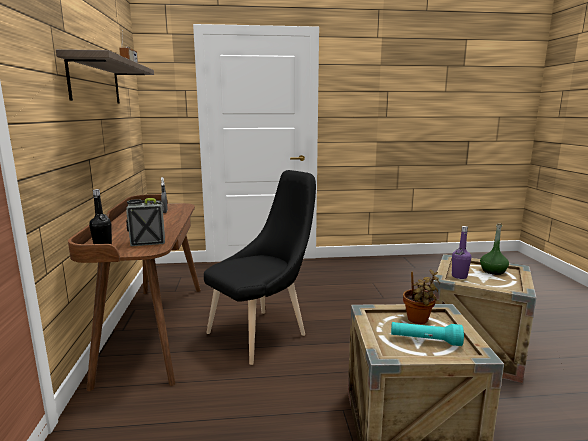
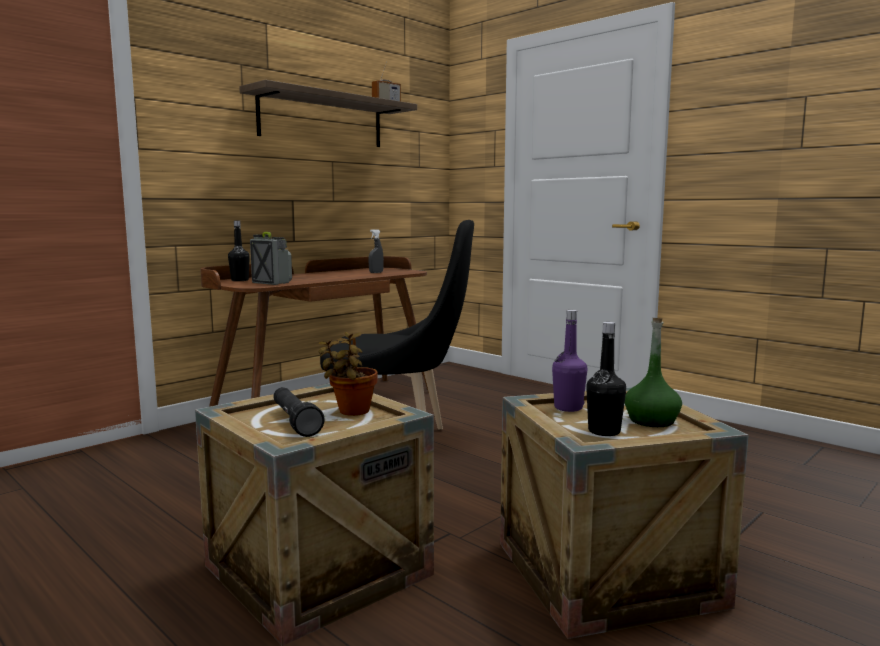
camera: 50 degrees right, 5 degrees down
turquoise flashlight [391,322,464,346] -> black flashlight [273,387,324,437]
none -> black bottle [586,322,626,436]

